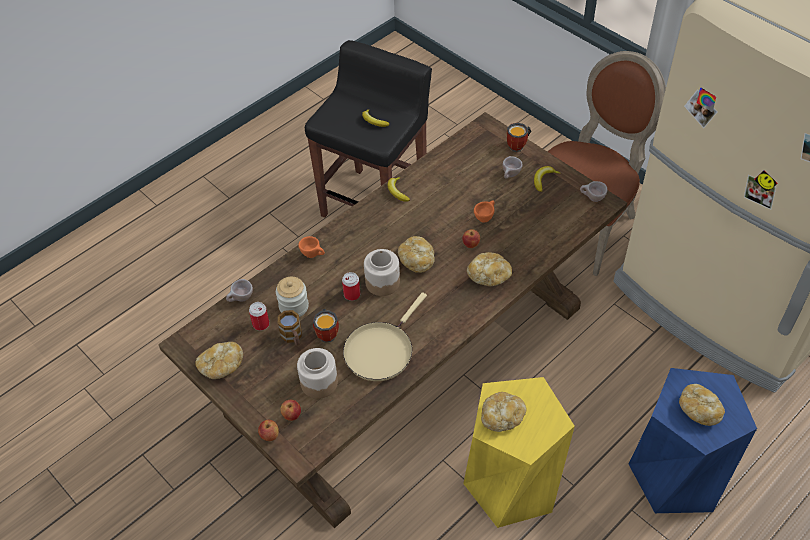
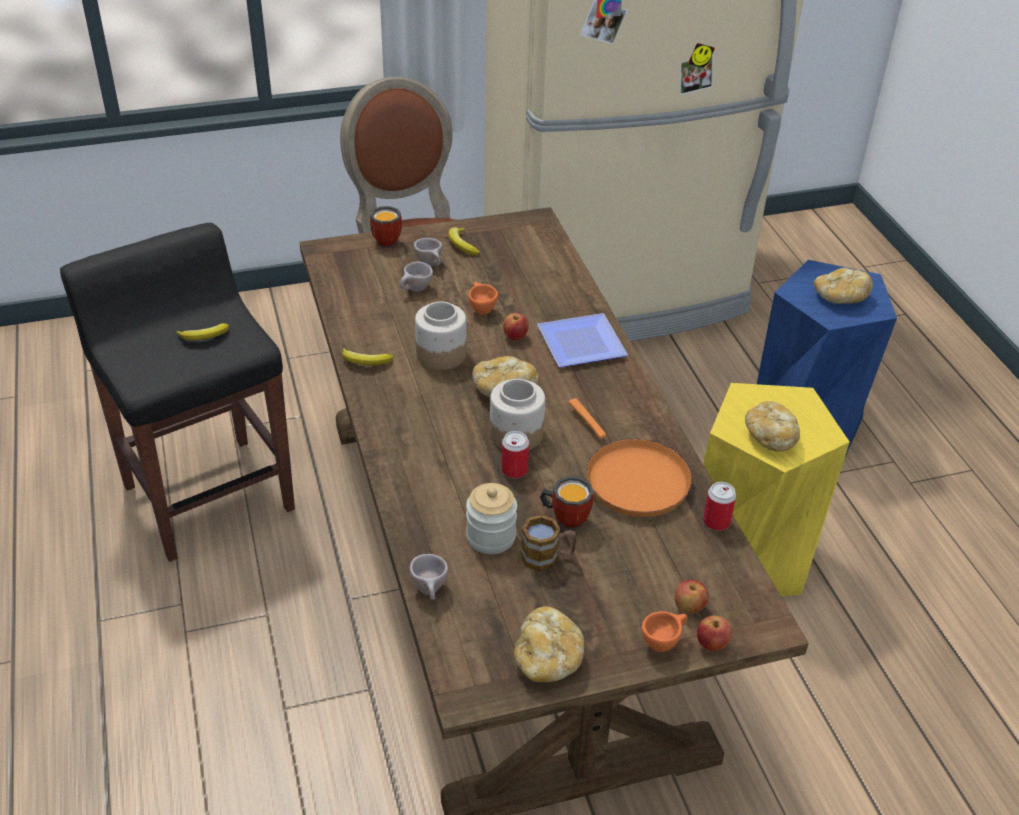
camera: 65 degrees left, 10 degrees down
can [249,302,269,331] -> can moved to [703,482,736,531]
jar [297,348,338,399] -> jar moved to [415,301,466,370]
orange cup [298,236,325,258] -> orange cup moved to [642,611,688,652]
beige frying pan [343,292,427,381] -> orange frying pan [569,398,692,517]
bread [467,252,512,286] -> plate [537,313,628,367]
beige cup [580,181,608,202] -> beige cup moved to [400,261,433,292]

